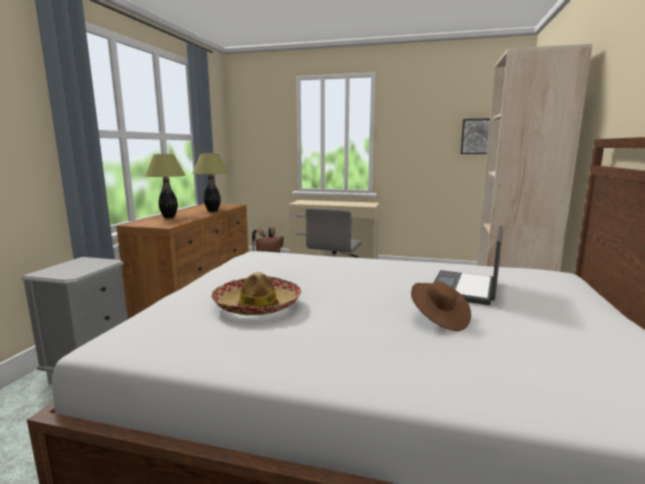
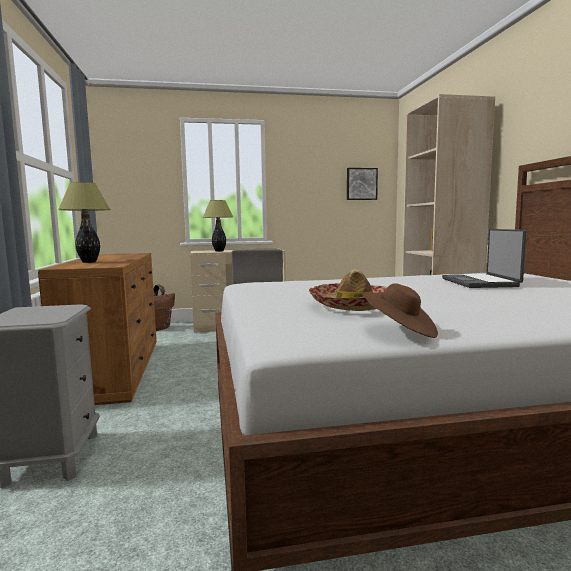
camera: 25 degrees left, 5 degrees down
table lamp [192,154,228,212] -> table lamp moved to [203,200,233,252]
brown hat [411,281,471,331] -> brown hat moved to [361,283,438,338]

